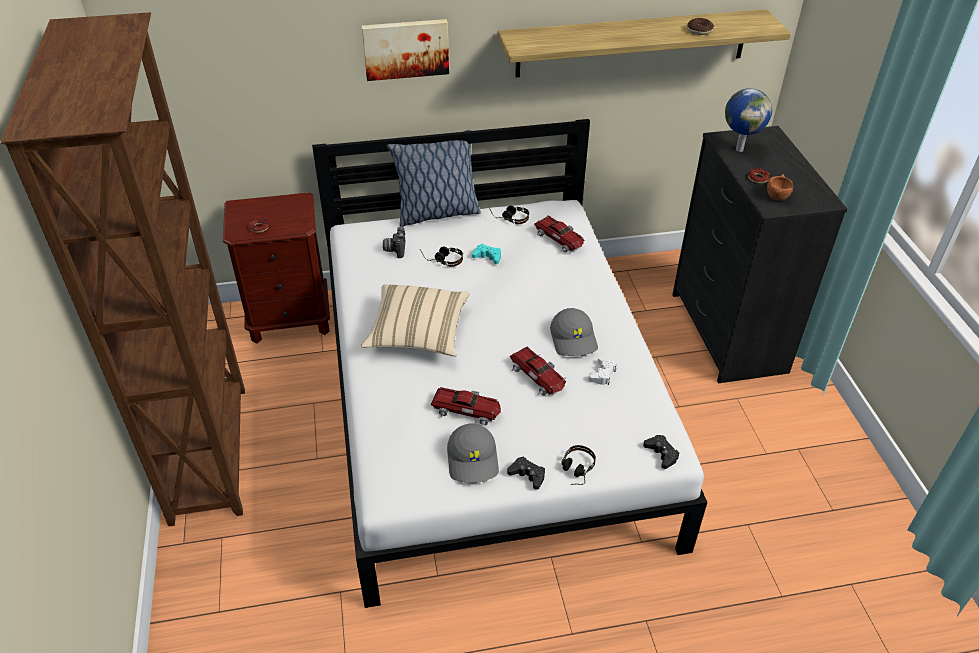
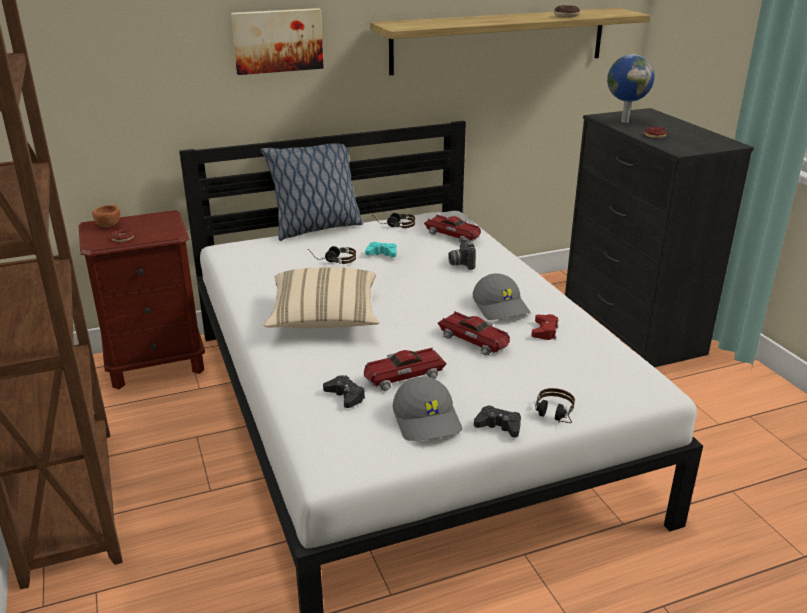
camera: 10 degrees left, 15 degrees down
camera [383,226,405,258] -> camera moved to [448,238,476,270]
toy car [431,387,501,426] -> toy car turned 150 degrees clockwise [364,347,447,391]
white game controller [588,356,617,385] -> red game controller [531,314,558,340]
black game controller [643,435,679,469] -> black game controller moved to [323,375,365,408]
brown cup [767,174,794,201] -> brown cup moved to [92,204,120,227]

